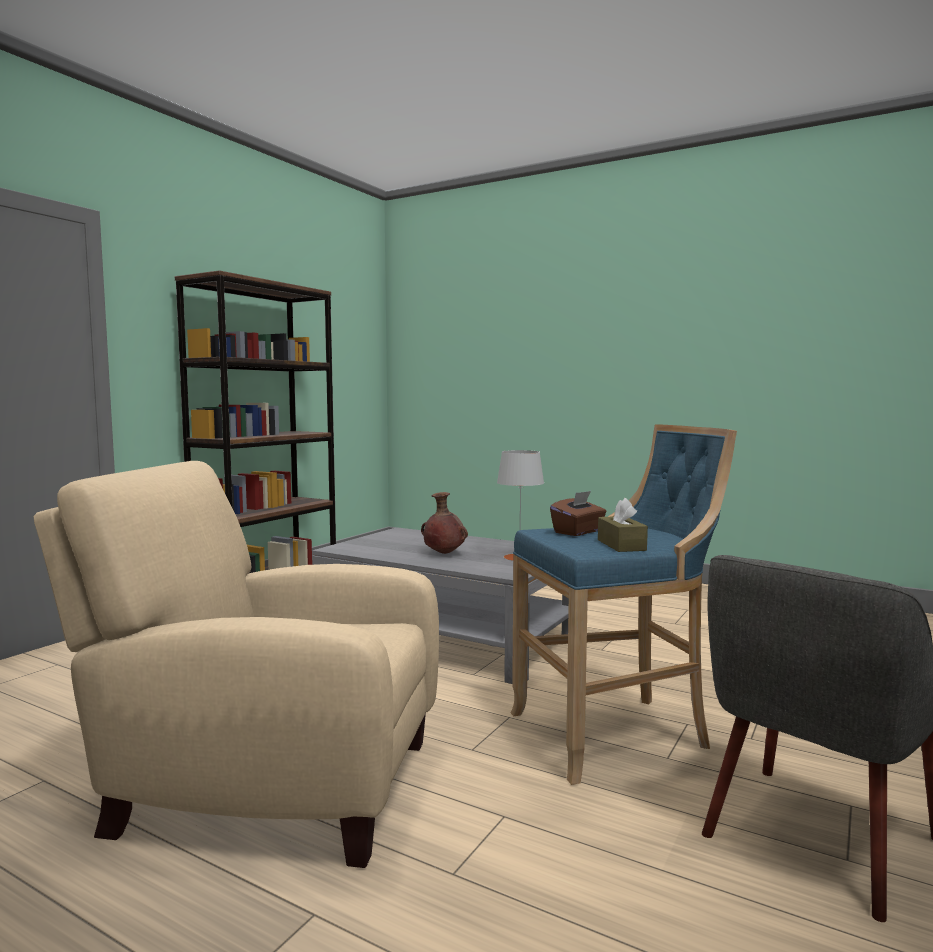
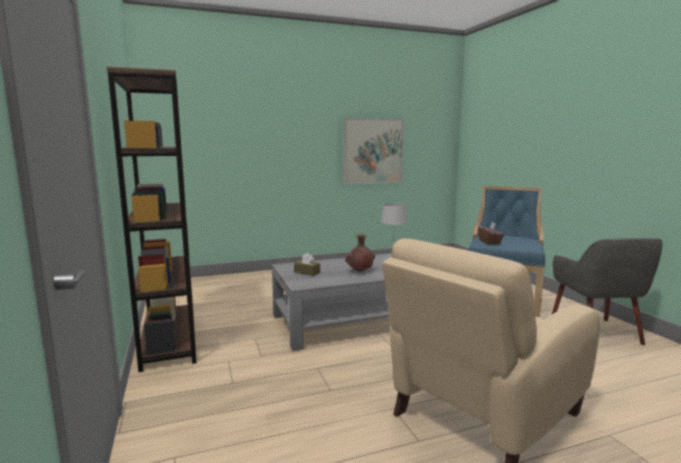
camera: 50 degrees left, 5 degrees up
brown tissue box [598,498,648,552] -> brown tissue box moved to [294,253,320,276]
none -> picture [343,118,404,184]

